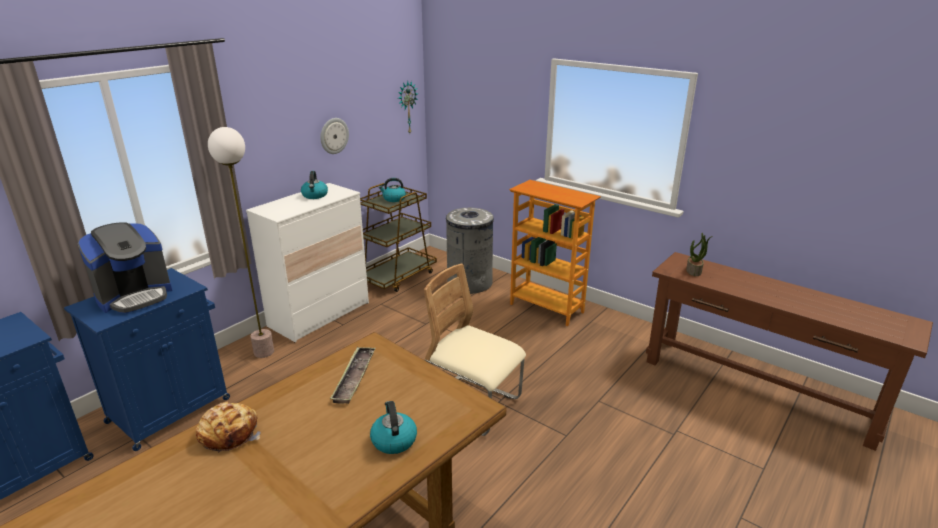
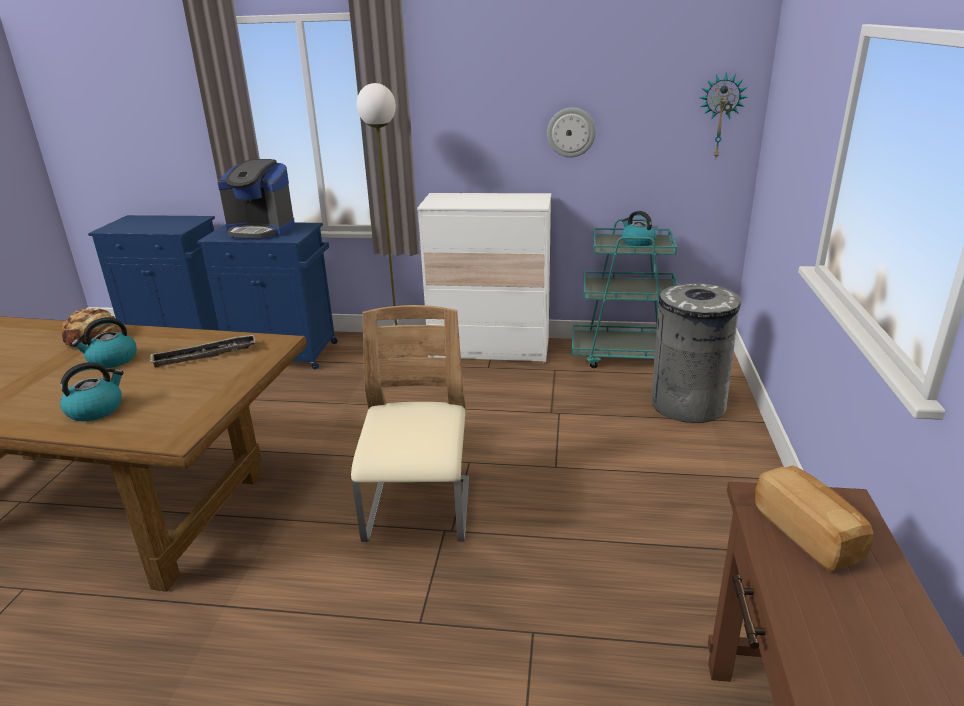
camera: 60 degrees right, 0 degrees up
kettle [301,171,328,199] -> kettle moved to [72,317,137,368]
brown cart [360,183,437,292] -> turquoise cart [572,219,678,368]
bookcase [509,180,601,326] -> none
potted plant [686,233,713,276] -> bread [755,466,874,572]

